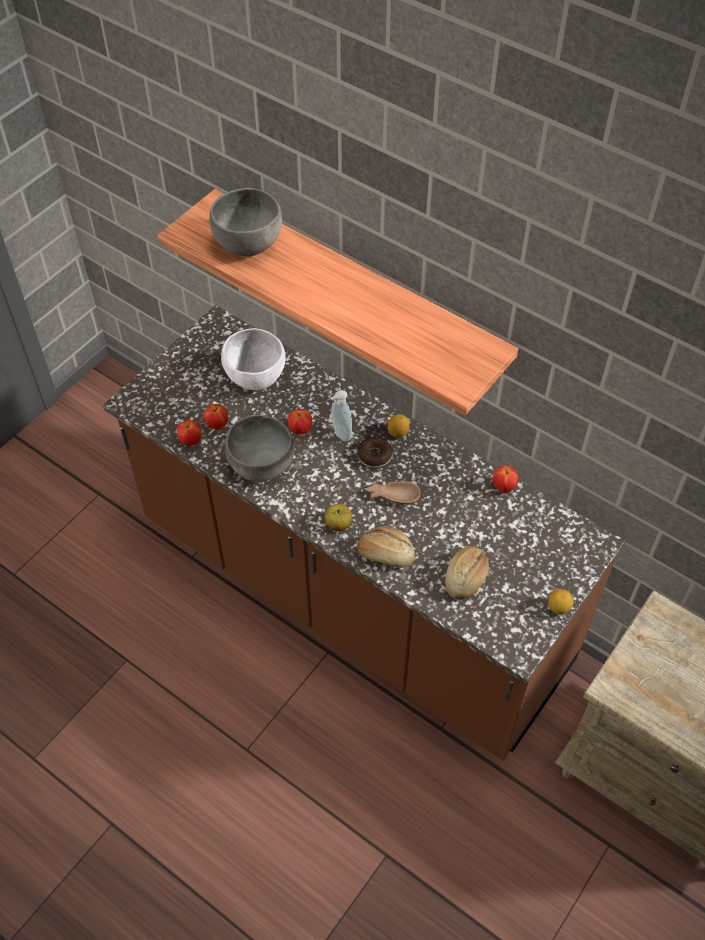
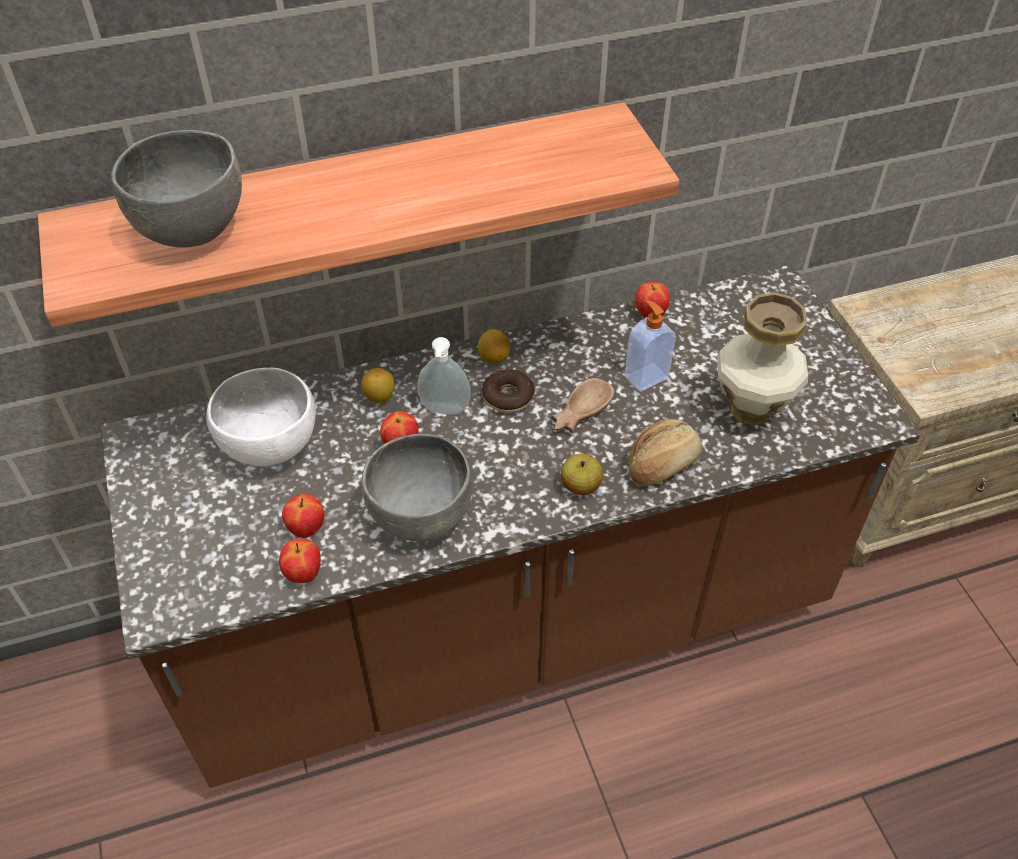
camera: 55 degrees left, 5 degrees down
bread [445,546,489,599] -> vase [717,293,808,426]
lemon [548,589,573,615] -> lemon moved to [361,368,395,403]
none -> soap dispenser [625,300,676,392]

